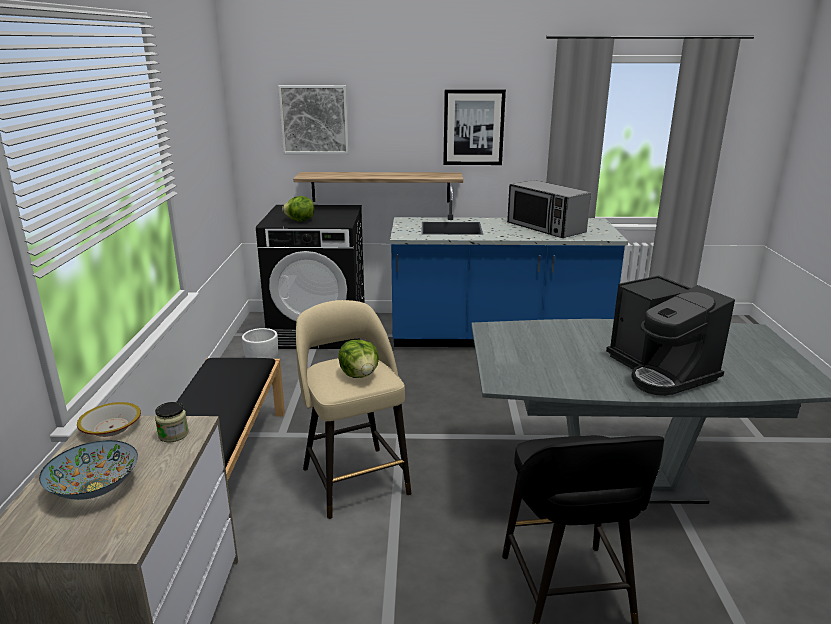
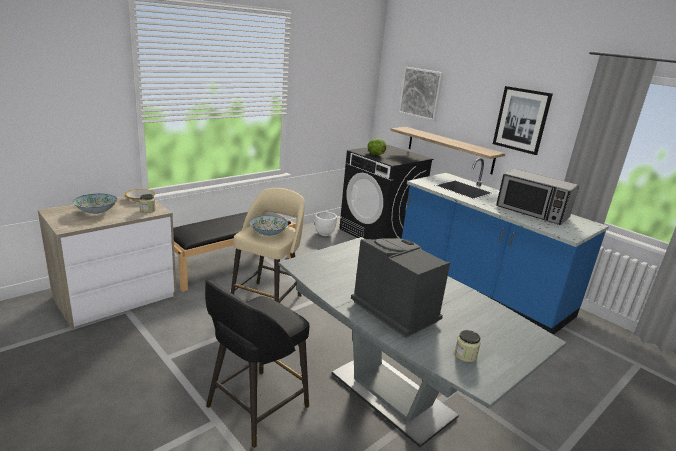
camera: 45 degrees right, 0 degrees up
lettuce [338,340,379,378] -> bowl [250,216,288,236]
microwave [507,180,591,238] -> microwave turned 60 degrees counterclockwise [496,169,579,225]
coffee machine [606,275,735,396] -> coffee machine turned 120 degrees clockwise [351,238,450,338]
none -> jar [455,330,480,362]

